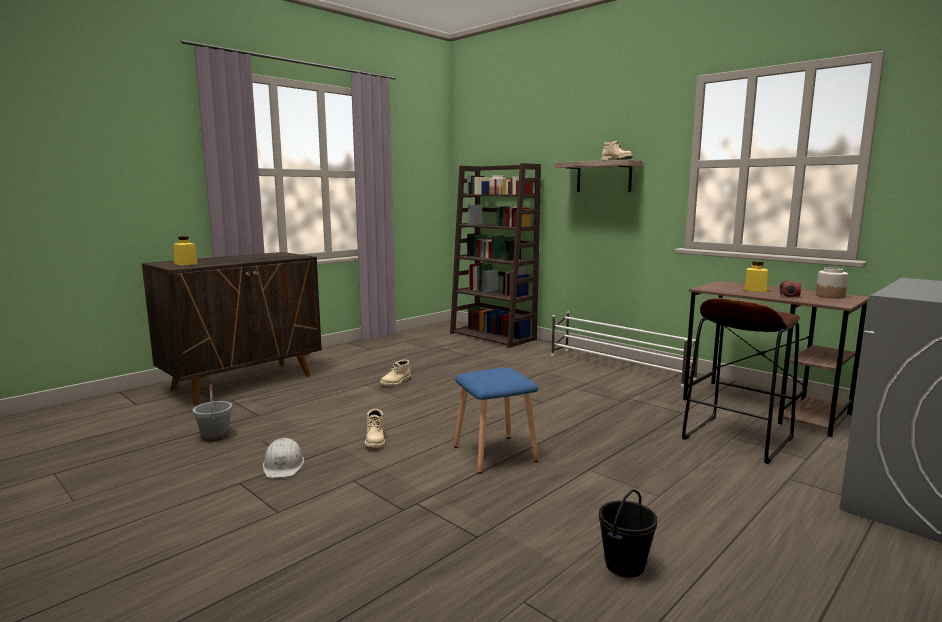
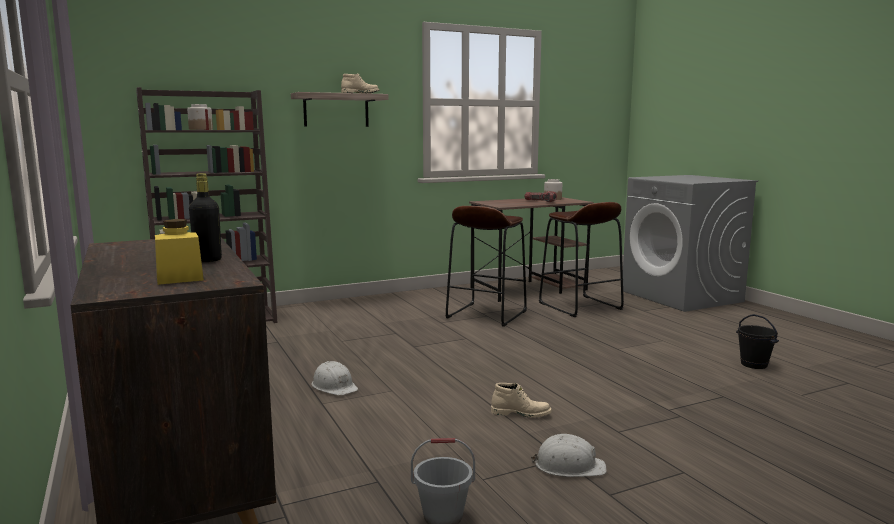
camera: 70 degrees left, 0 degrees up
beige boot [380,360,411,386] -> white hard hat [312,361,358,395]
blue stool [454,368,539,474] -> none
white shoe rack [551,312,700,387] -> none
yellow jar [744,261,768,292] -> none
none -> black bottle [189,173,222,262]
none -> brown stool [446,206,527,327]

